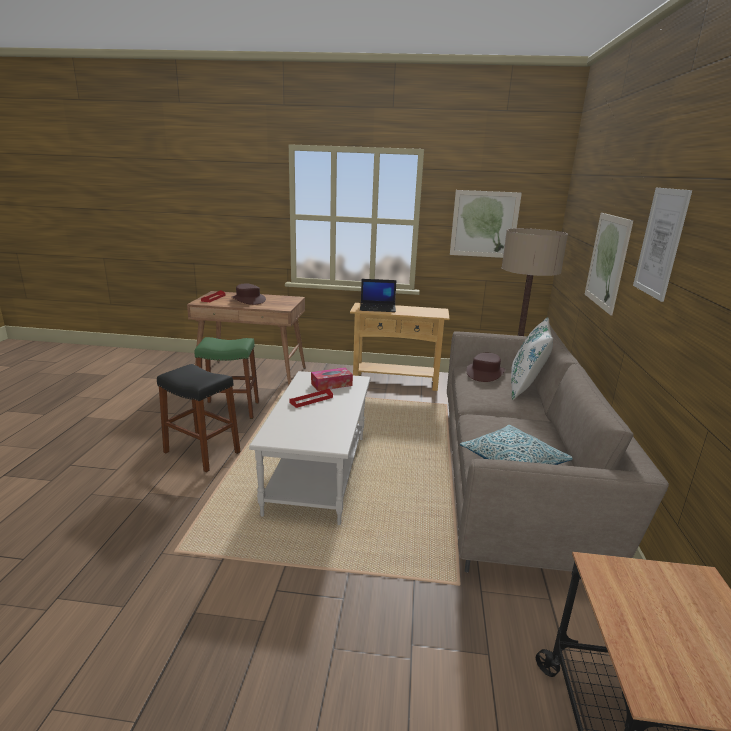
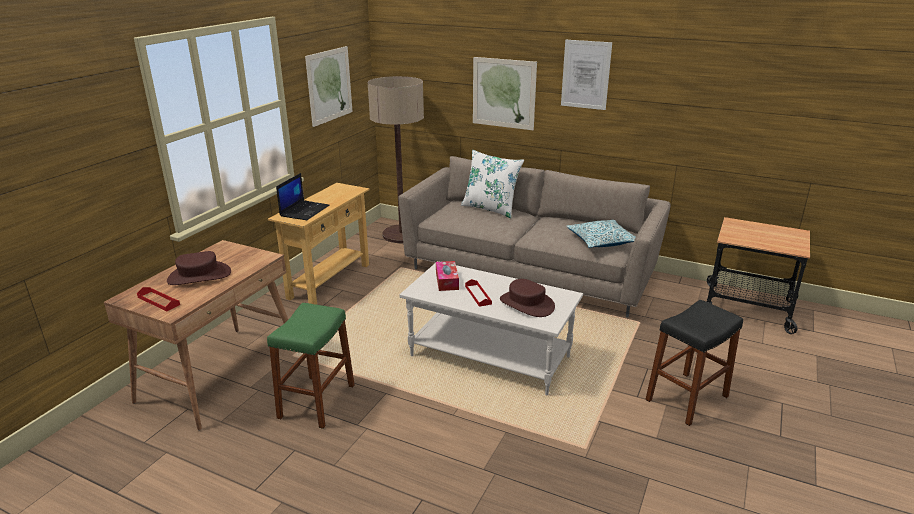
camera: 70 degrees left, 5 degrees up
black stool [157,364,241,472] -> black stool moved to [645,300,743,426]
brown hat [466,353,505,382] -> brown hat moved to [500,279,555,317]

